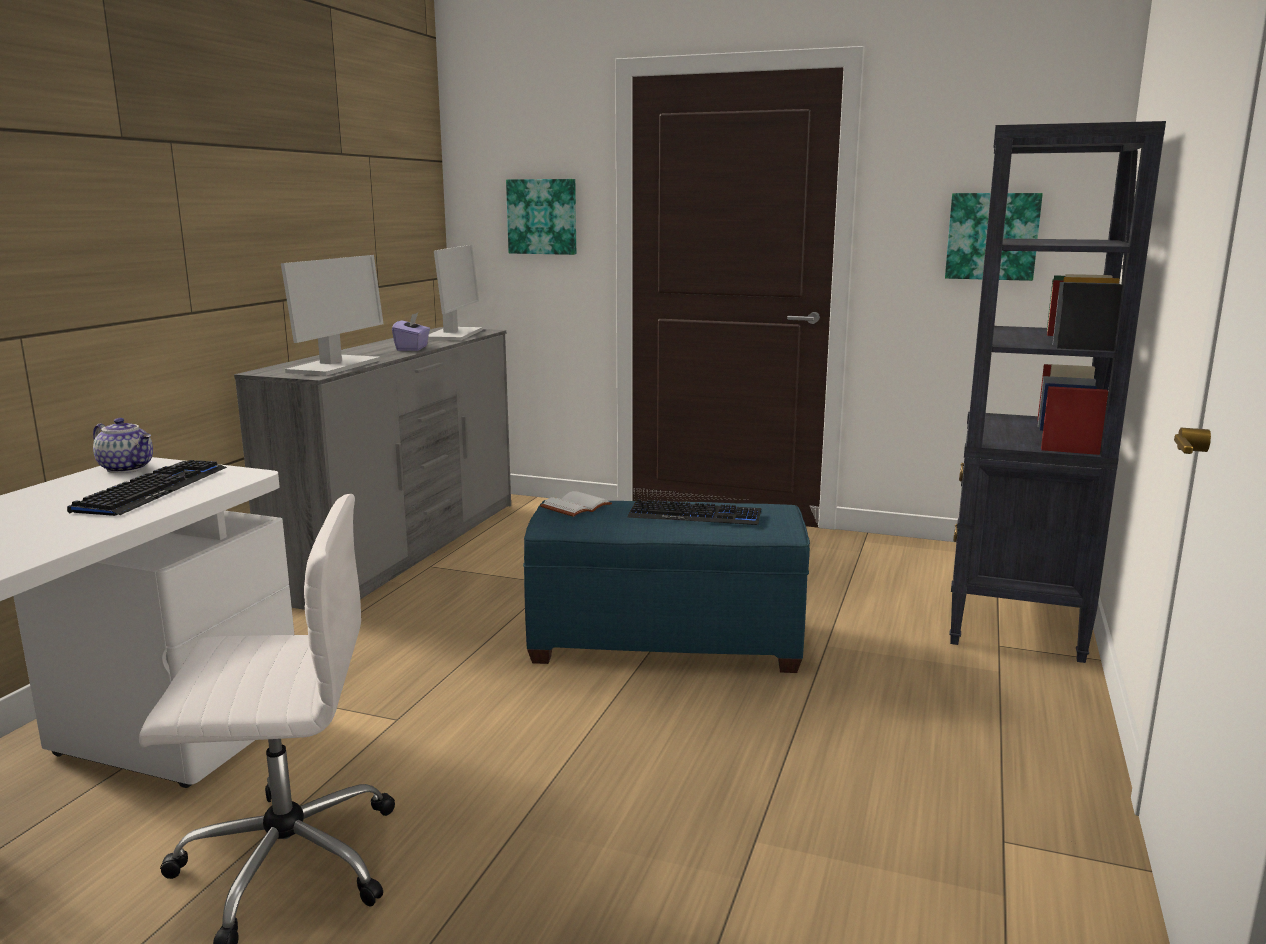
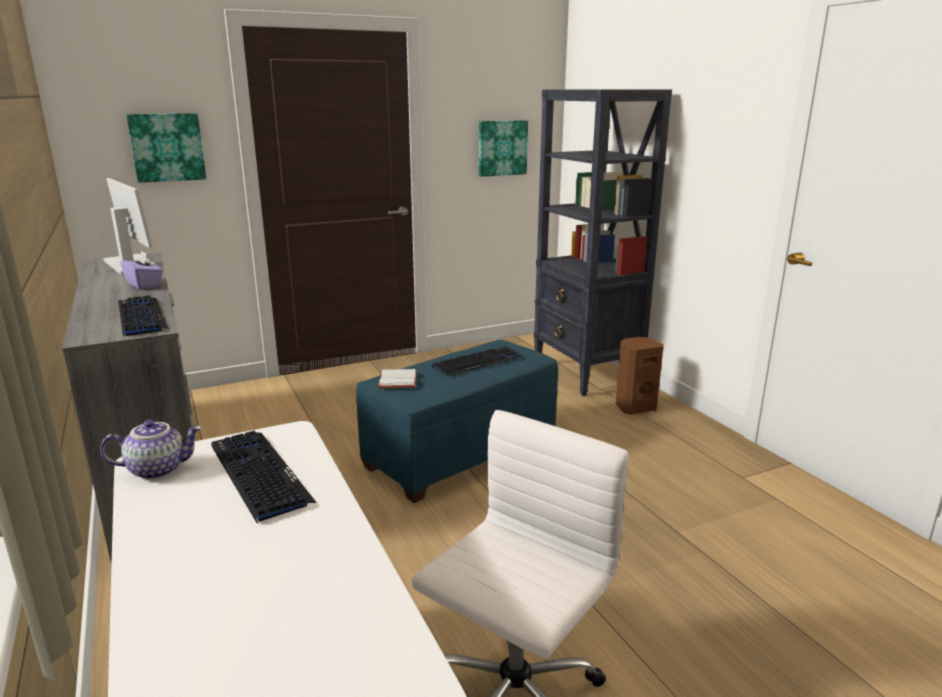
camera: 45 degrees left, 5 degrees up
monitor [281,255,384,376] -> keyboard [118,295,168,336]
none -> brown speaker [616,337,664,415]

